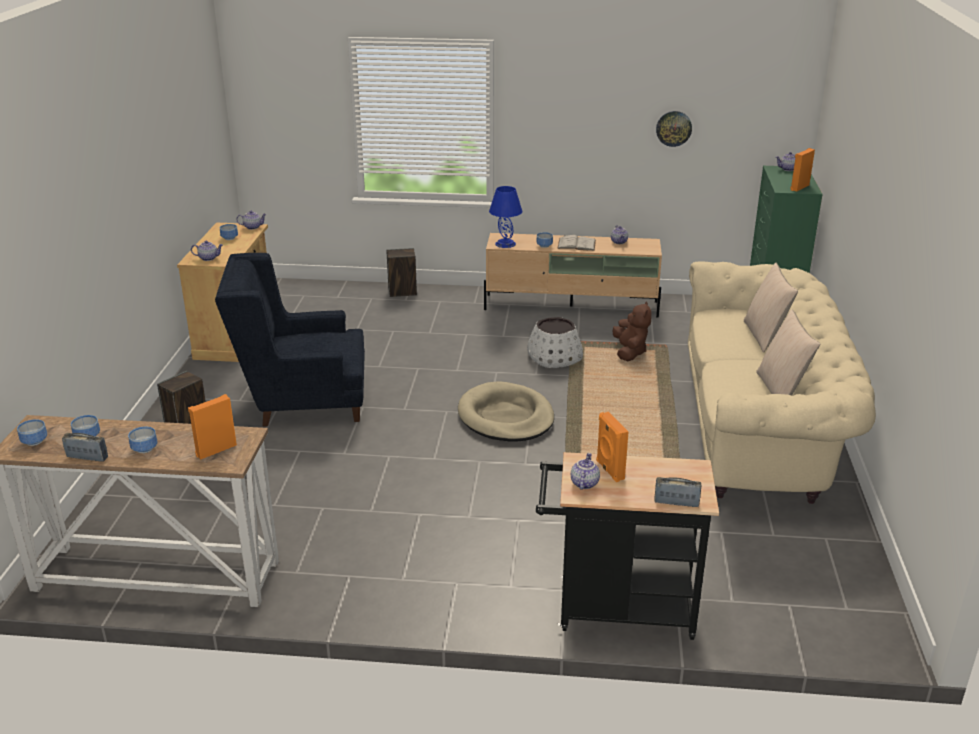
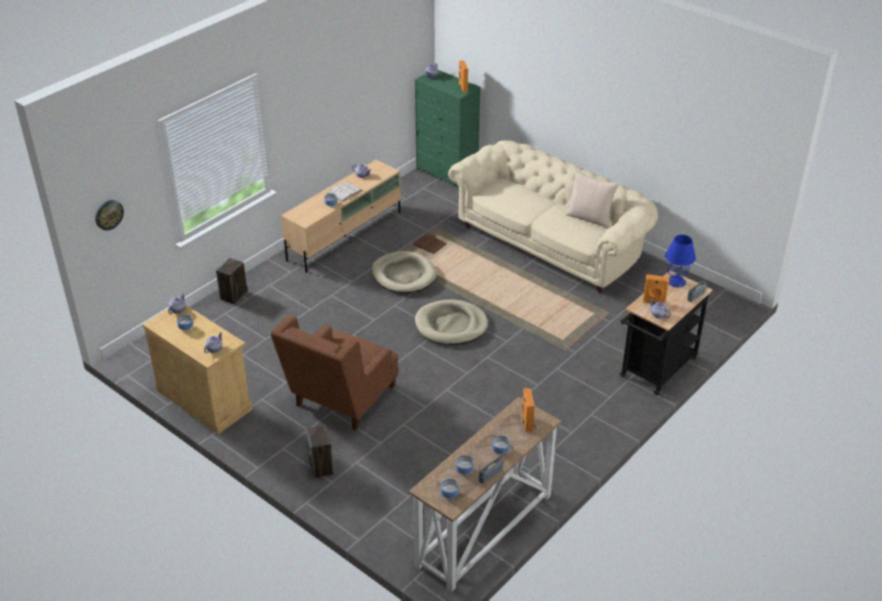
camera: 55 degrees left, 10 degrees up
blue armchair [215,253,365,427] -> brown armchair [271,315,399,431]
blue table lamp [489,186,522,248] -> blue table lamp moved to [665,235,696,287]
white planter [527,317,583,368] -> beige dog bed [372,251,437,293]
brown plush toy [612,301,652,361] -> brown book [413,234,446,254]
wall clock [656,111,692,147] -> wall clock moved to [95,200,124,231]
beige pillow [744,263,798,352] -> none

